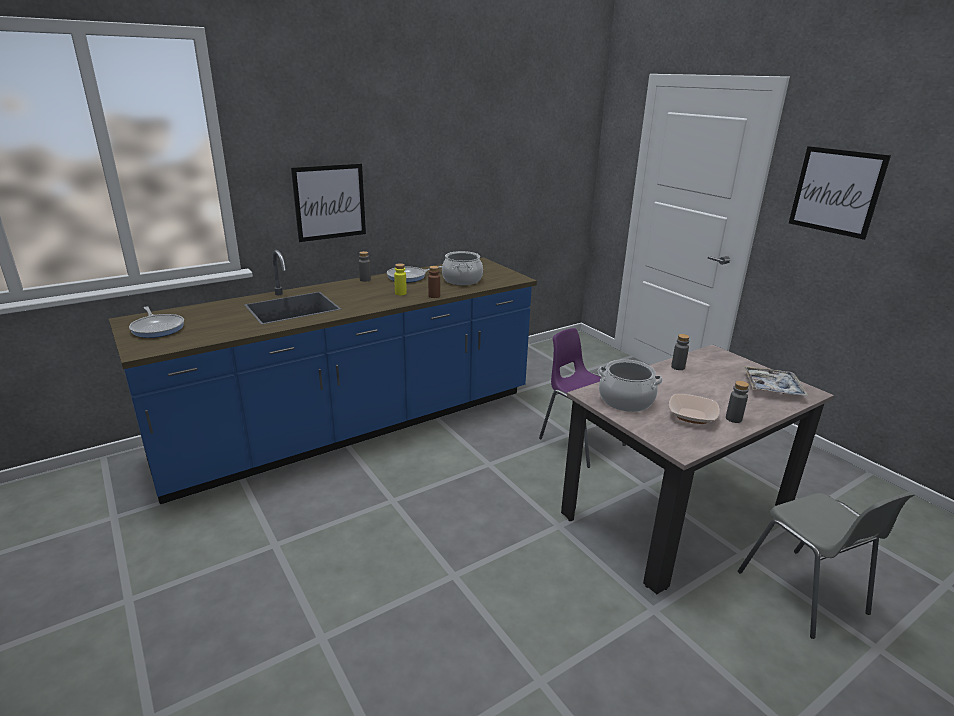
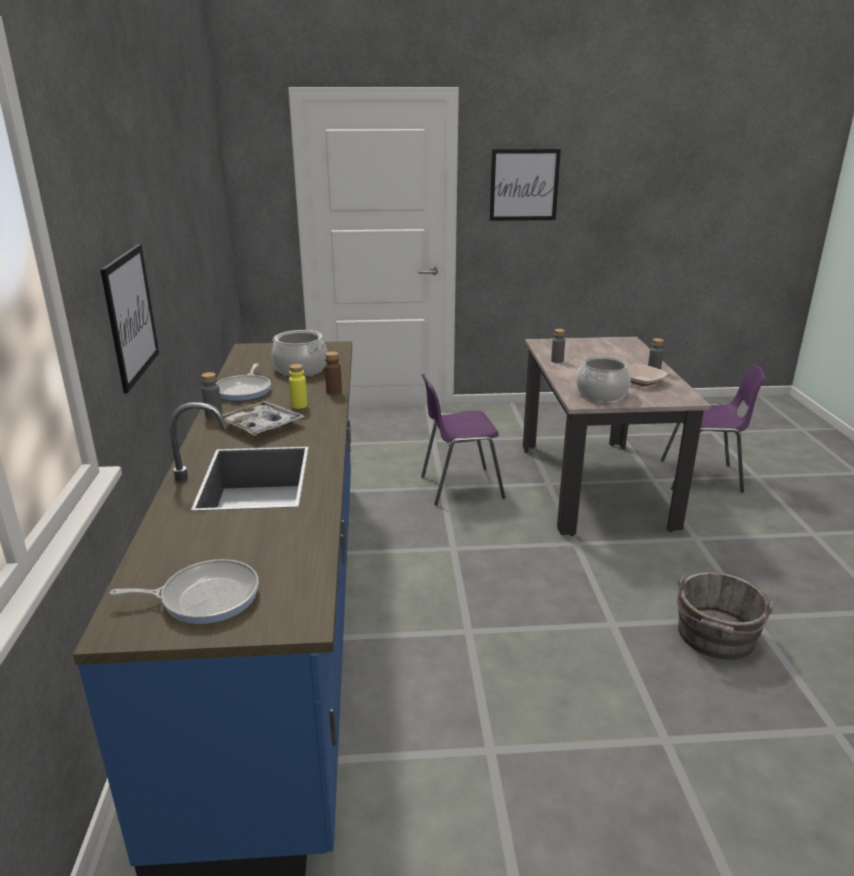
camera: 60 degrees left, 0 degrees up
grey chair [738,491,915,639] -> purple chair [661,364,766,493]
tray [744,366,808,396] -> tray moved to [223,401,305,436]
none -> grey bucket [677,572,773,660]

